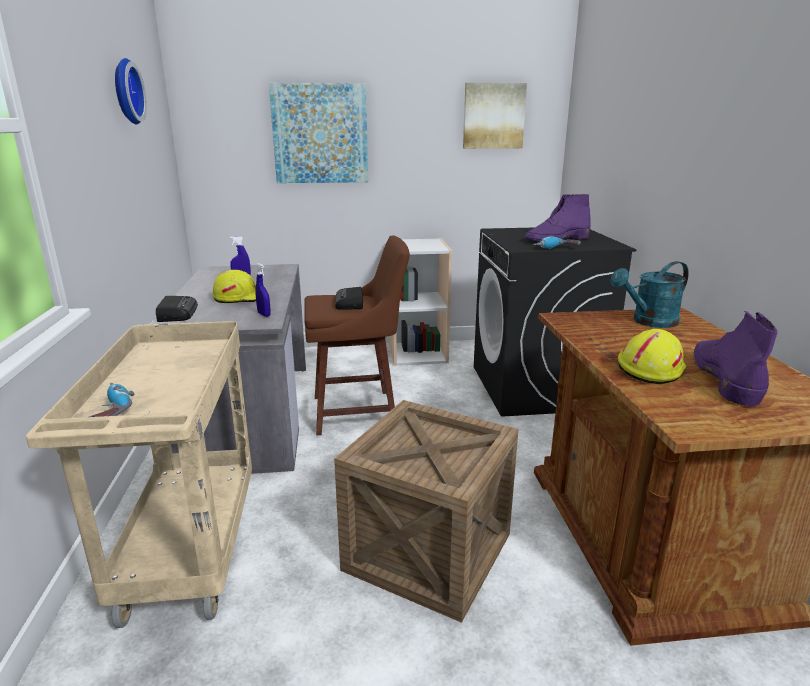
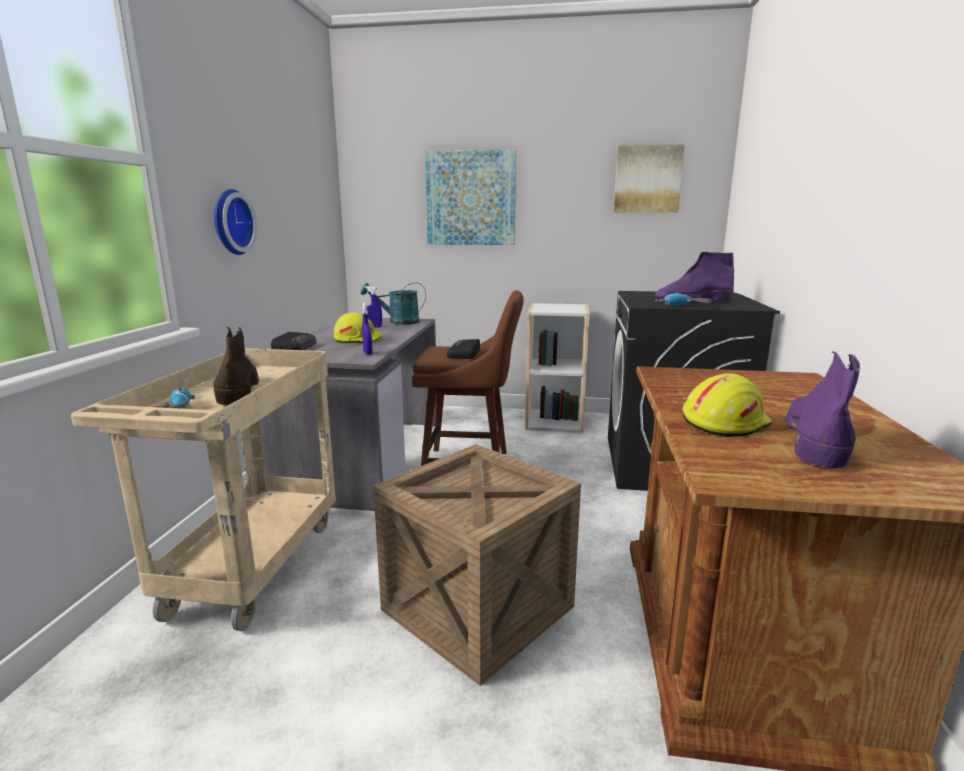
camera: 15 degrees right, 5 degrees down
wall clock [115,58,147,124] -> wall clock moved to [214,189,257,255]
turquoise watering can [611,261,689,328] -> turquoise watering can moved to [361,283,426,325]
none -> brown boot [213,327,259,406]

